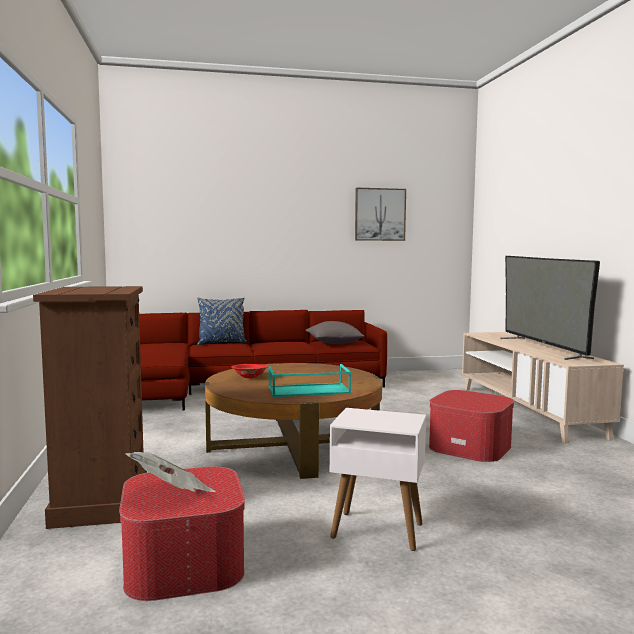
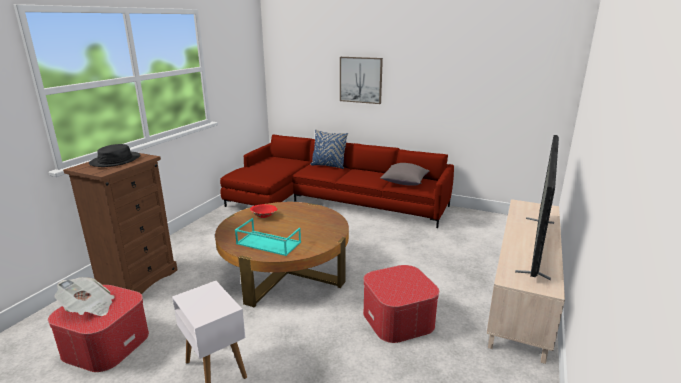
camera: 35 degrees right, 15 degrees up
picture [355,188,406,241] -> picture moved to [340,57,383,104]
none -> black hat [89,144,140,167]

